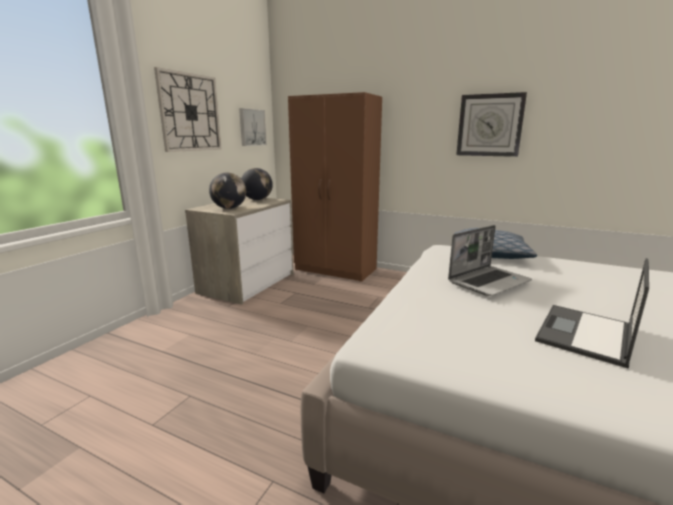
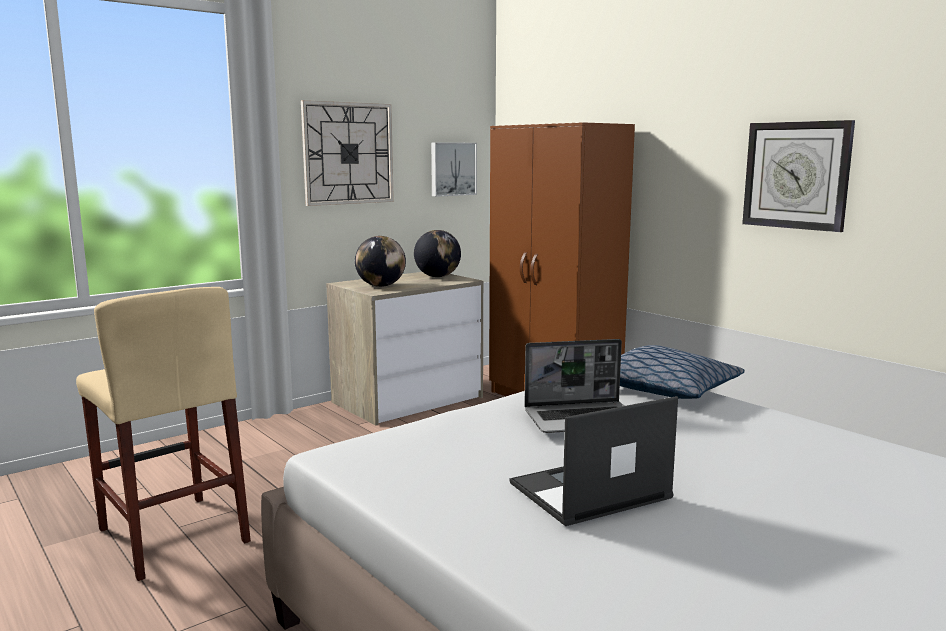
camera: 25 degrees right, 5 degrees down
none -> beige stool [76,287,251,581]

